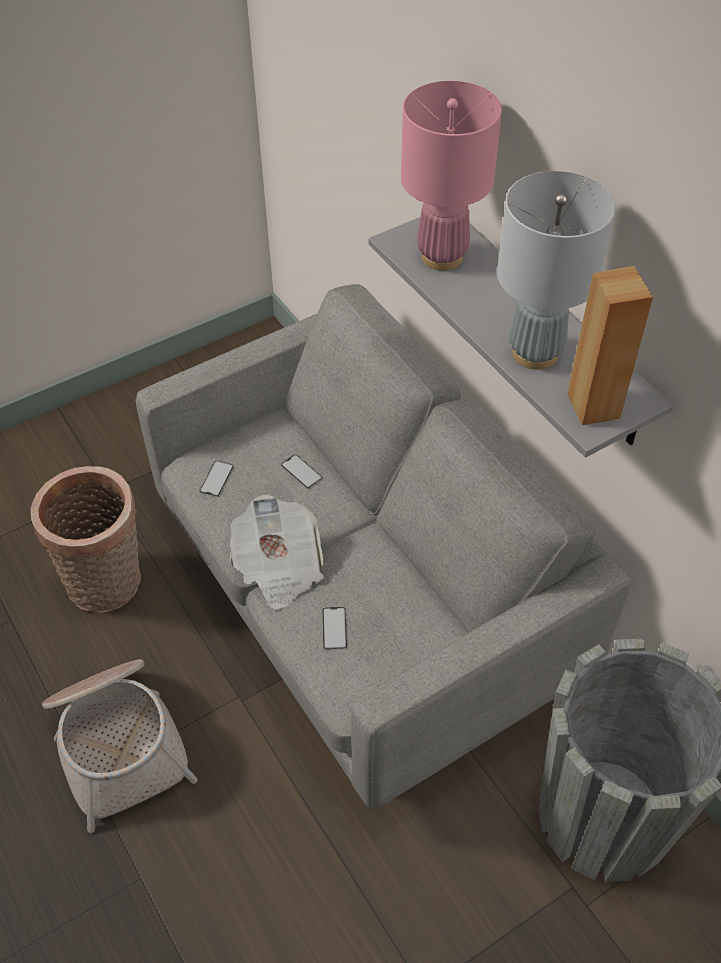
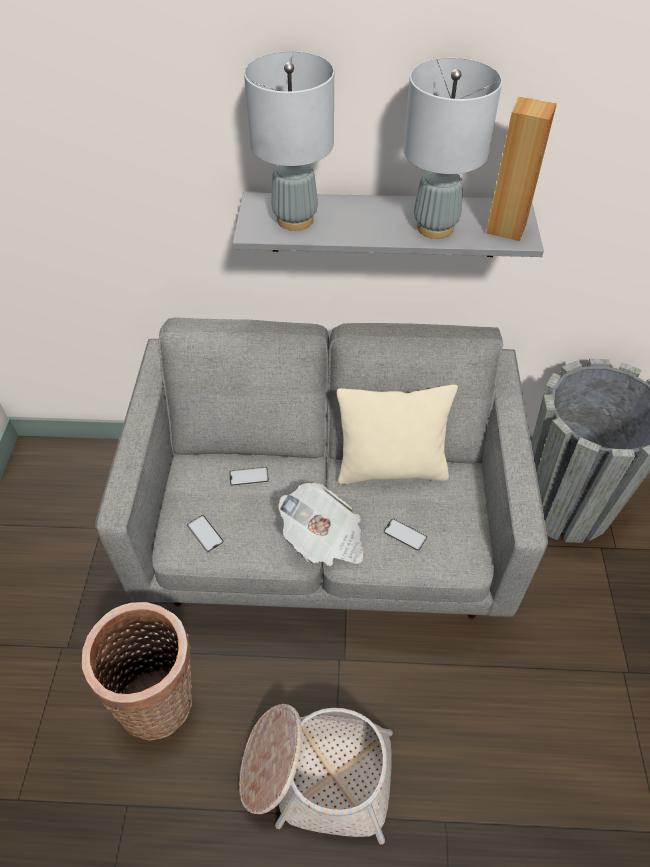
camera: 55 degrees left, 0 degrees up
pink table lamp [401,81,502,271] -> grey table lamp [244,51,334,231]
none -> beige pillow [337,385,458,484]

